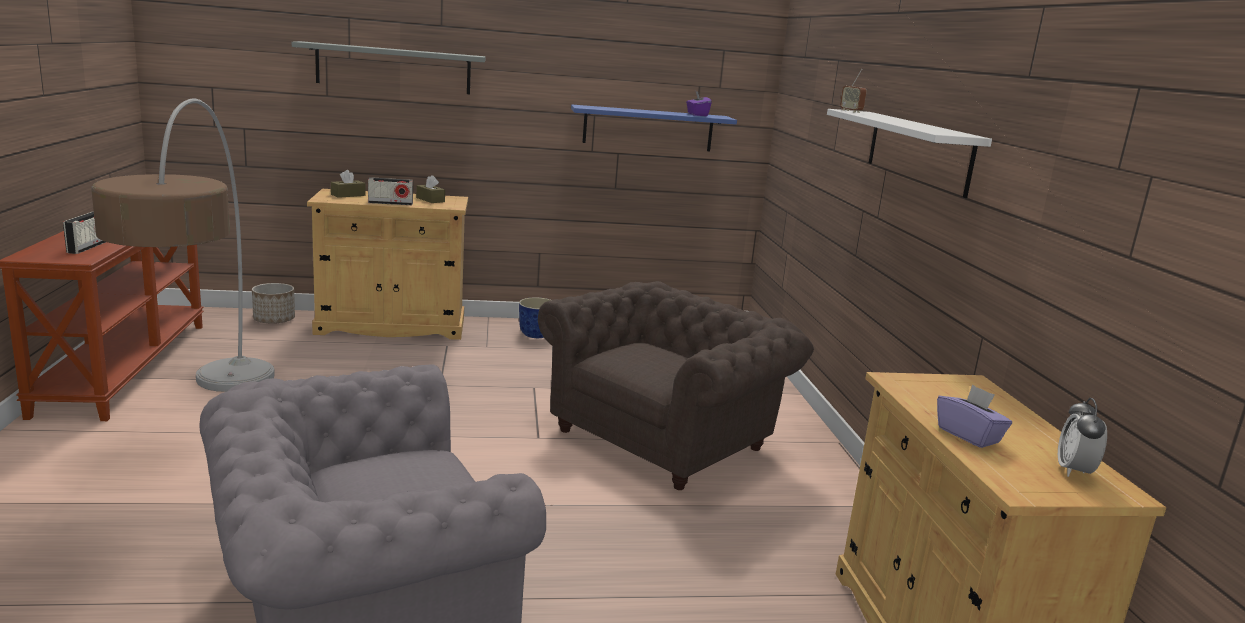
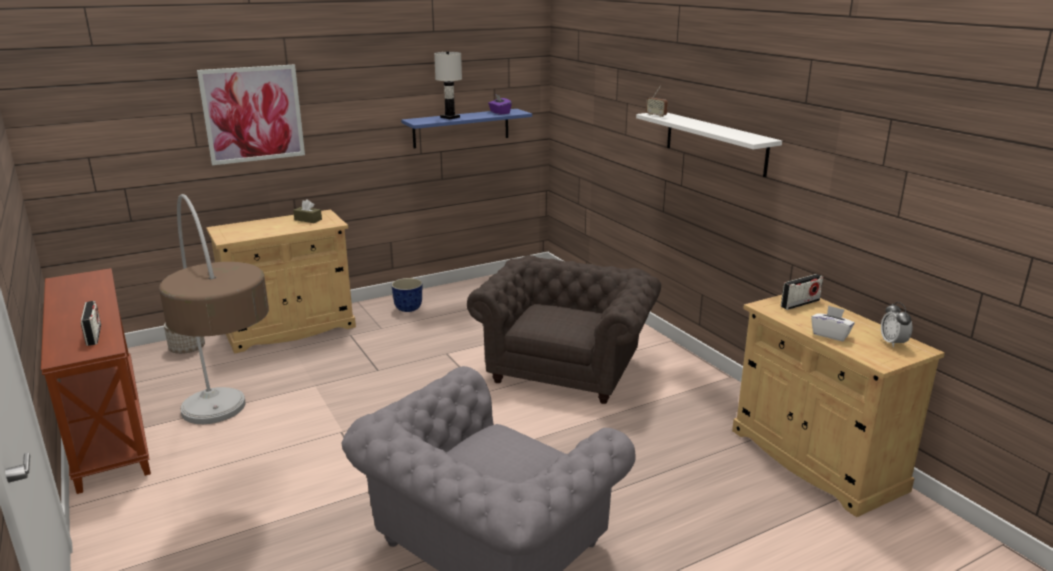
camera: 20 degrees left, 5 degrees up
grey shelf [292,41,485,94] -> picture [197,65,305,165]
brown tissue box [331,170,366,198] -> none
radio [368,177,413,205] -> radio moved to [781,274,823,310]
purple tissue box [937,384,1012,448] -> white tissue box [811,305,855,341]
none -> white table lamp [434,51,462,119]

